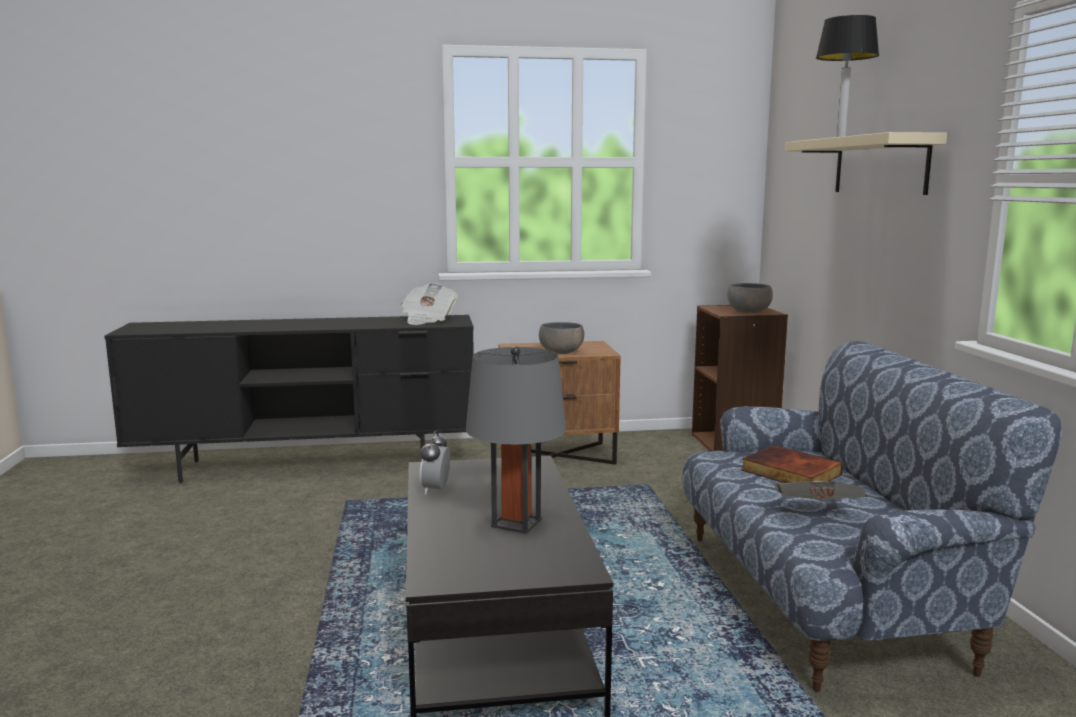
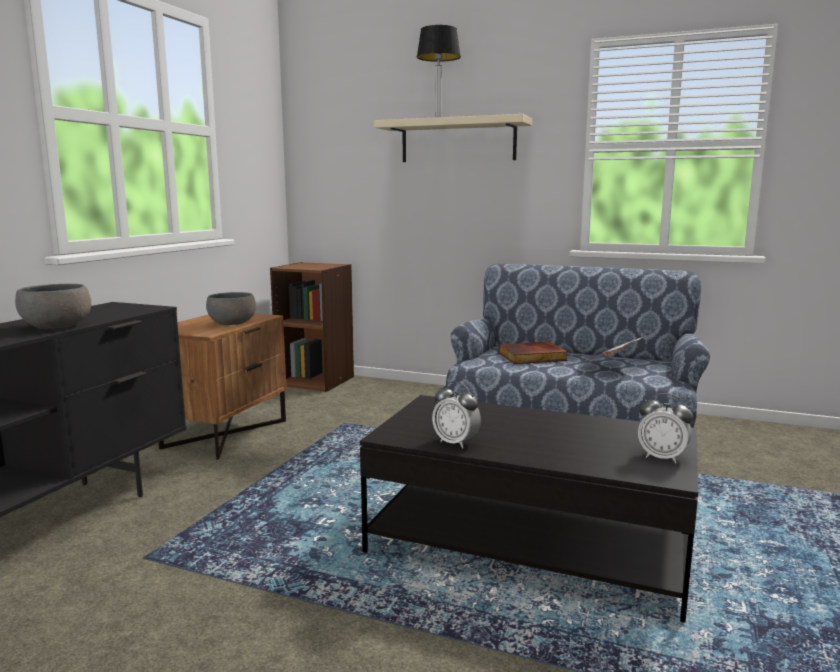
camera: 60 degrees left, 0 degrees up
newspaper [401,283,458,325] -> none
grey table lamp [466,346,566,534] -> none
grey bowl [727,283,773,313] -> grey bowl moved to [15,284,91,329]
none -> alarm clock [638,393,693,464]

